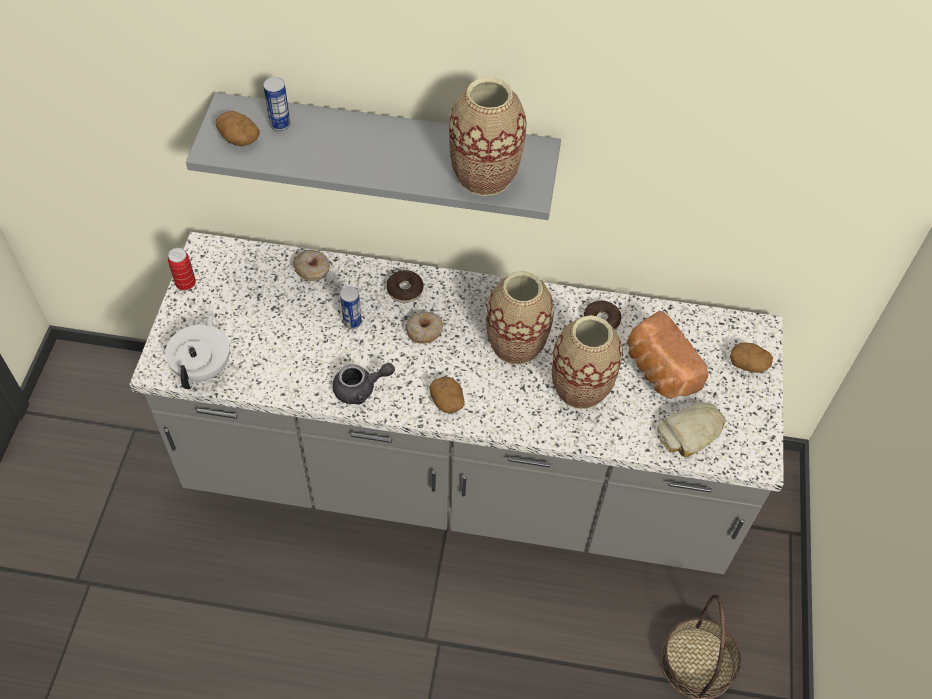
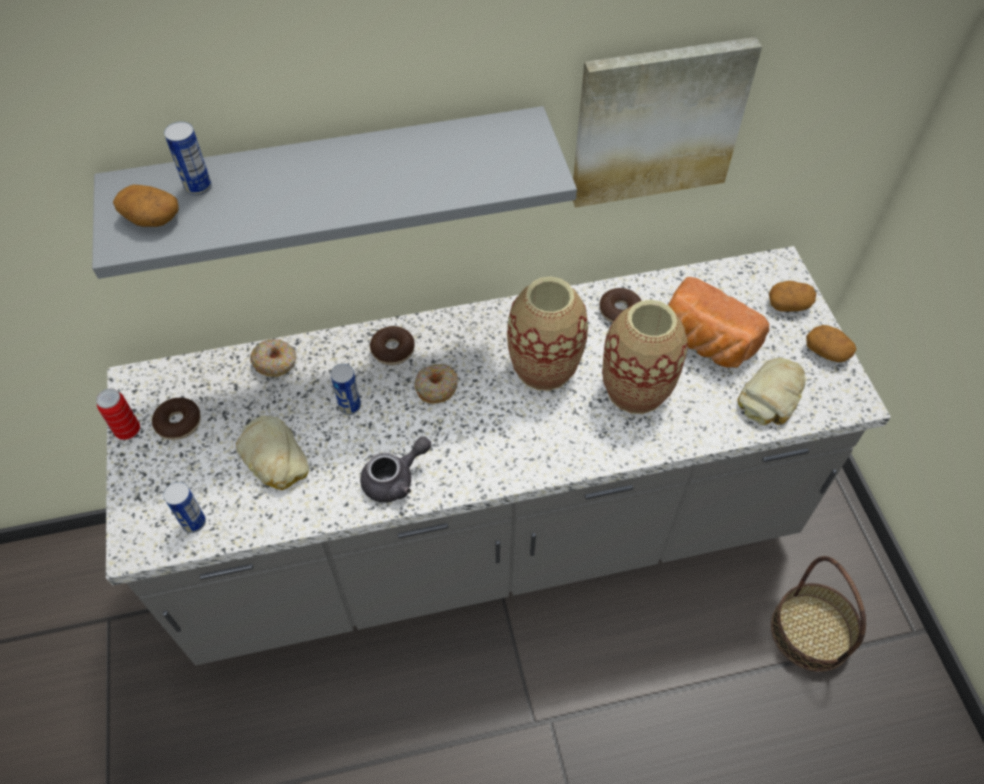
camera: 20 degrees left, 0 degrees up
white teapot [165,311,230,389] -> can [163,482,206,533]
potato [429,377,465,413] -> potato moved to [806,325,857,362]
vase [449,77,527,196] -> none
none -> donut [152,398,201,440]
none -> bread [236,416,309,490]
none -> picture [573,37,762,208]

